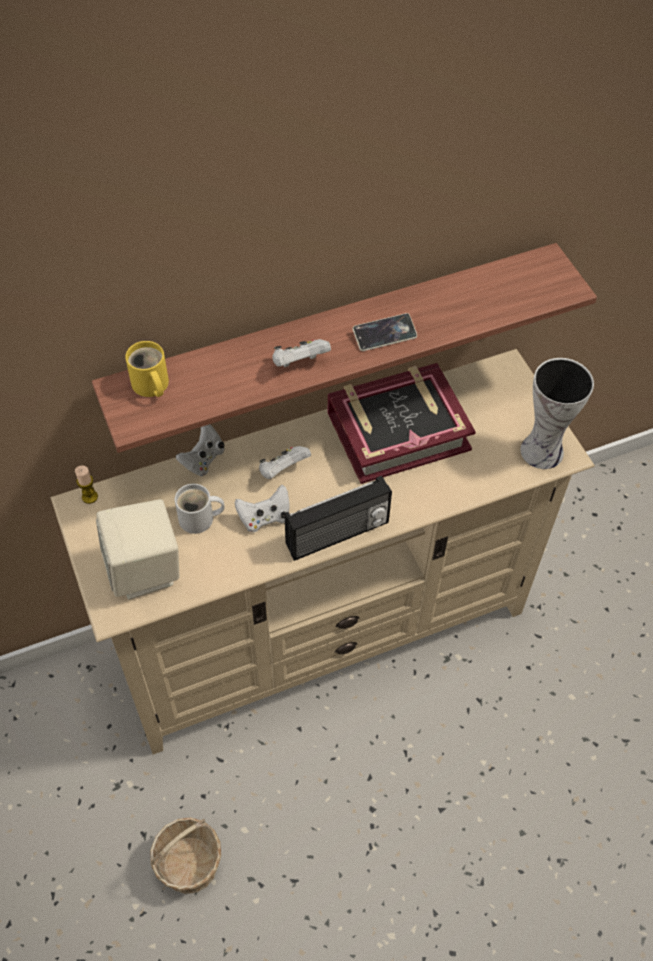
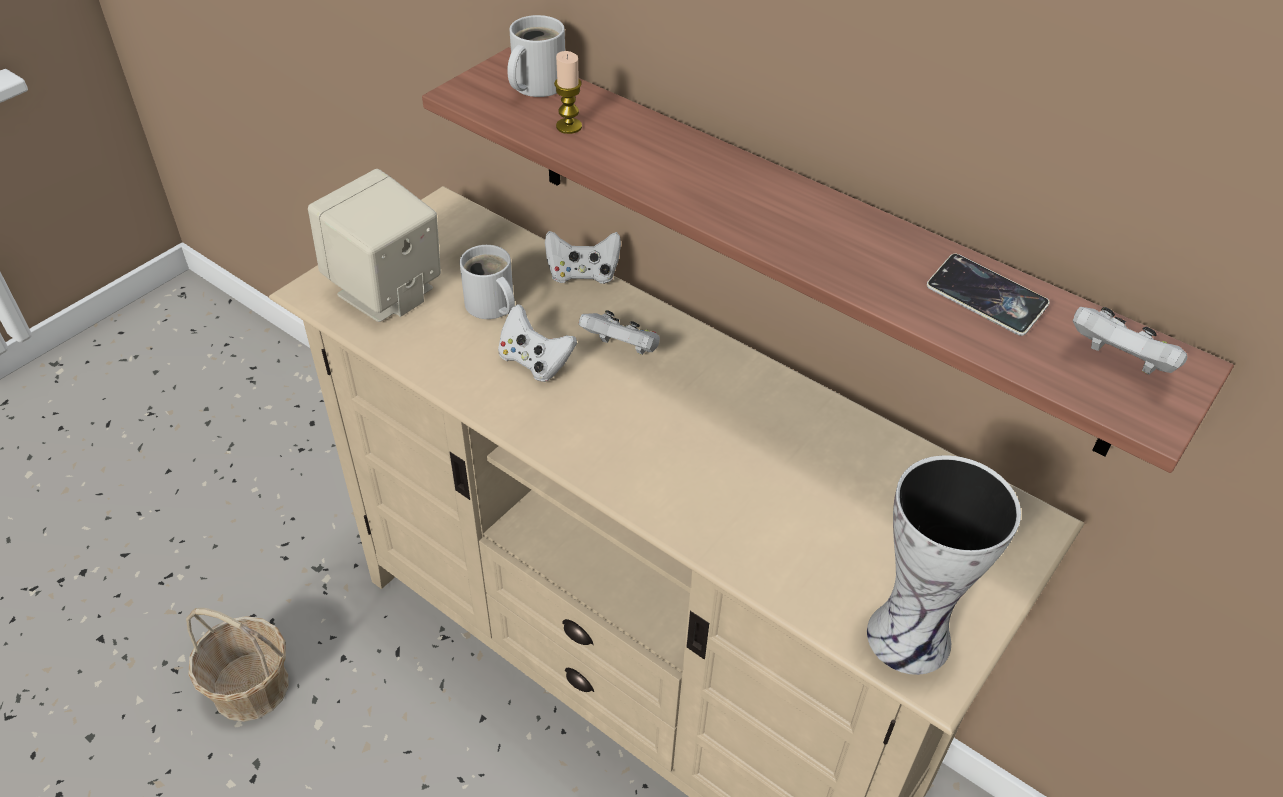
camera: 60 degrees right, 10 degrees down
candle [75,465,98,504] -> candle moved to [554,51,582,134]
yellow mug [125,341,169,397] -> white mug [507,15,565,97]
white game controller [272,339,331,367] -> white game controller moved to [1073,307,1187,375]
radio [285,476,392,561] -> none
book [327,363,476,484] -> none
phone [353,313,417,351] -> phone moved to [927,253,1050,336]

